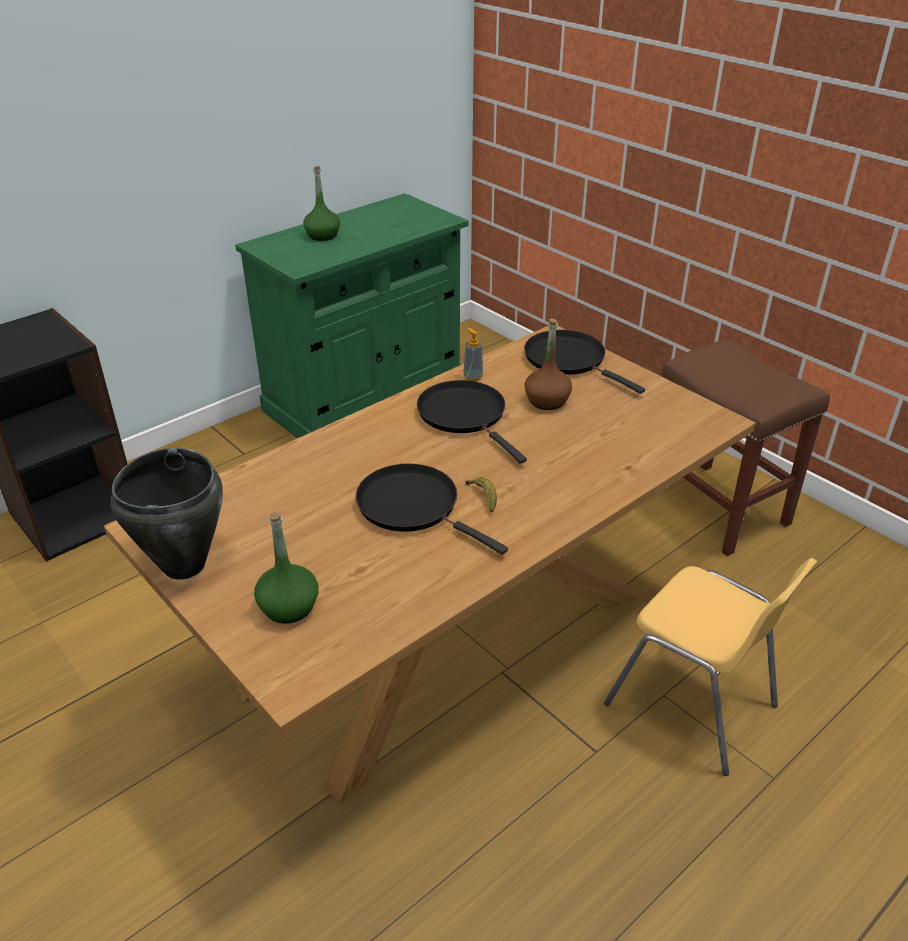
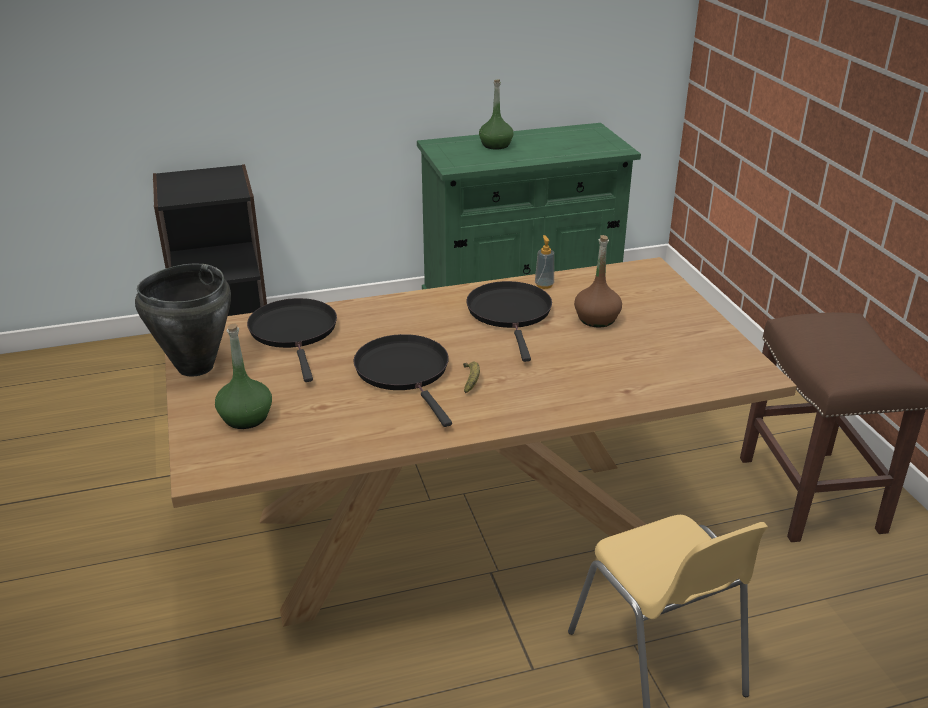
camera: 25 degrees right, 5 degrees down
black frying pan [524,330,645,394] -> black frying pan moved to [247,298,337,382]

